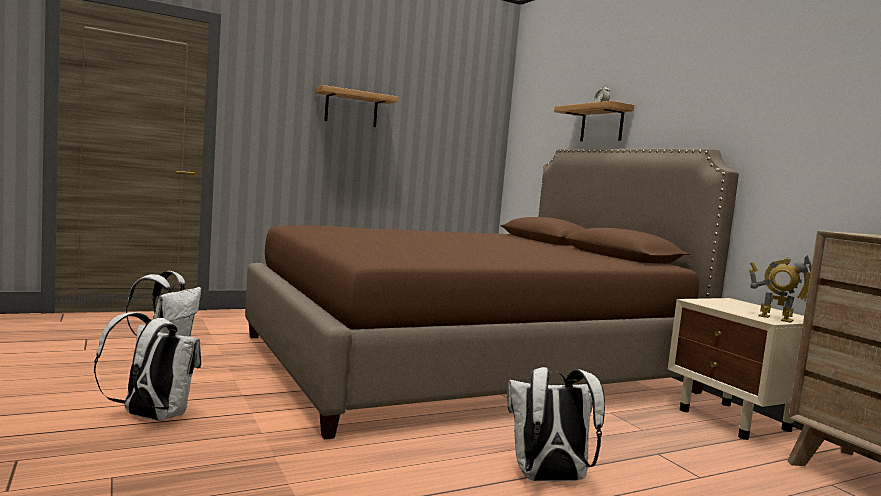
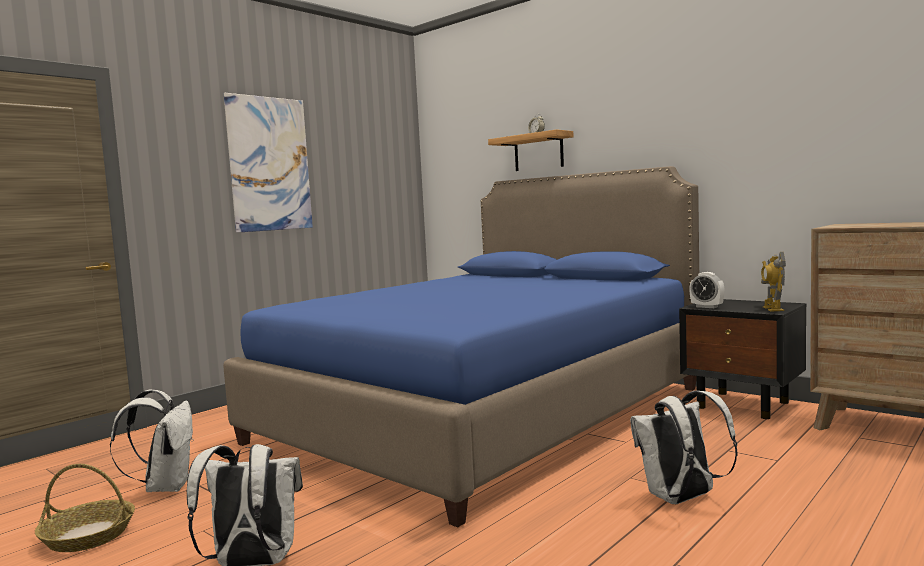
camera: 20 degrees left, 0 degrees up
brown bed [245,149,739,440] -> blue bed [223,166,699,527]
shelf [315,85,399,127] -> picture [224,93,313,233]
beige nightstand [668,298,804,440] -> black nightstand [679,299,807,419]
toy robot [749,255,812,323] -> toy robot turned 75 degrees clockwise [761,252,786,311]
none -> basket [35,464,135,552]
none -> alarm clock [689,272,724,308]

